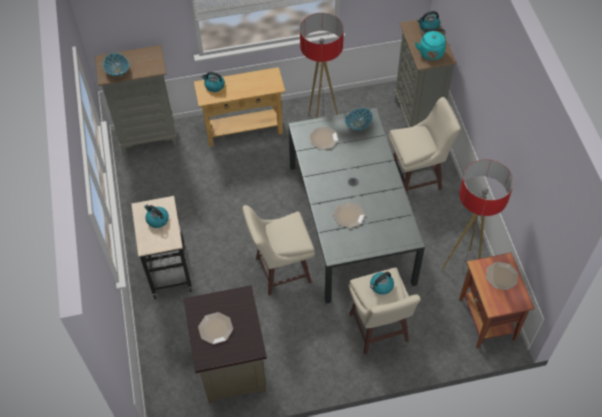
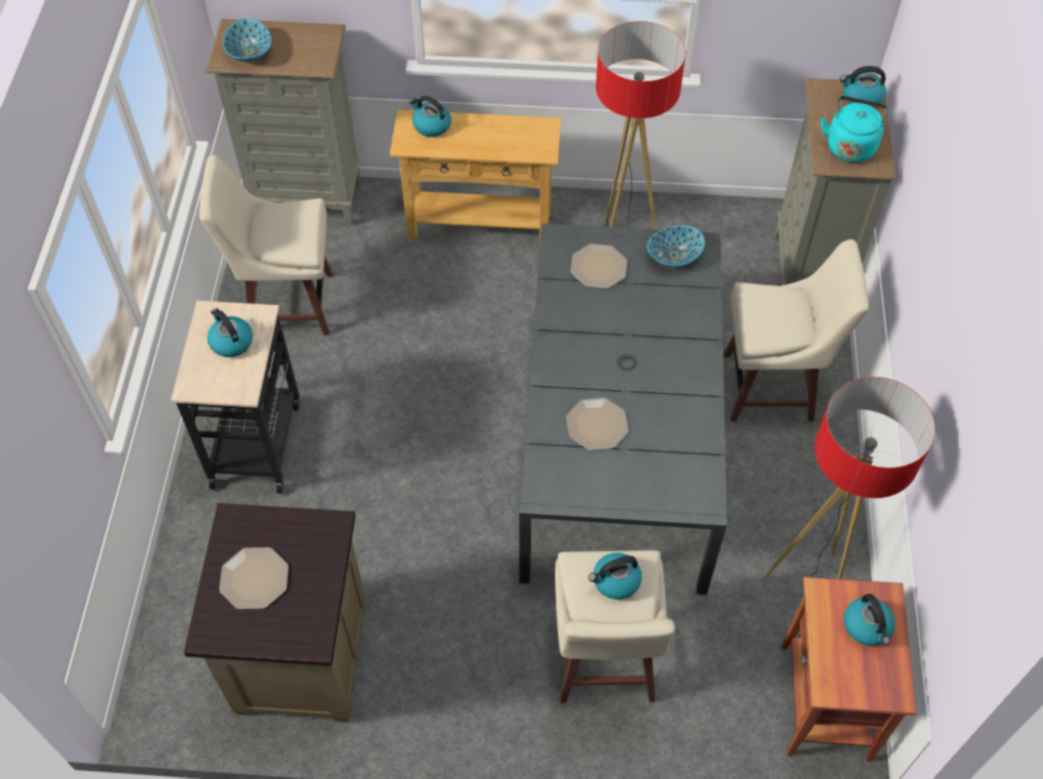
camera: 15 degrees right, 0 degrees up
beige stool [242,205,315,295] -> beige stool moved to [199,155,333,335]
plate [486,262,518,290] -> kettle [844,594,895,646]

